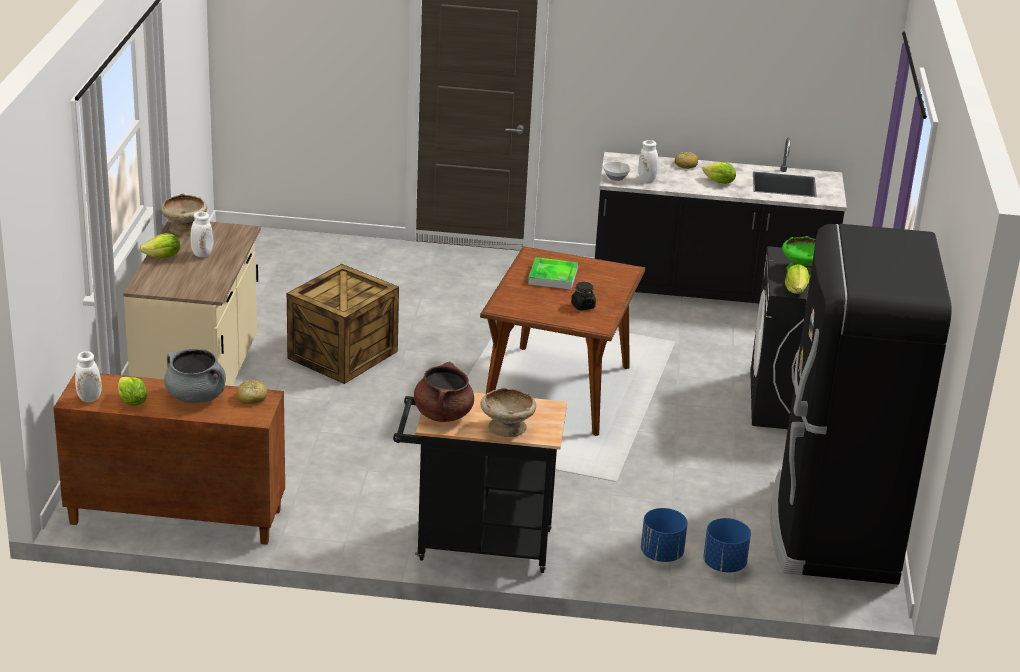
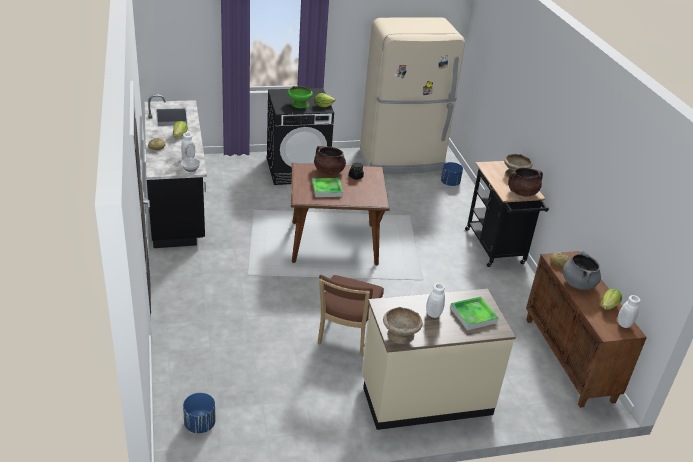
camera: 110 degrees left, 5 degrees up
lettuce [140,233,180,258] -> none
crate [287,264,399,384] -> brown chair [318,275,384,356]
blue planter [641,508,688,562] -> blue planter moved to [183,393,216,433]
black fridge [770,224,952,585] -> beige fridge [360,17,465,174]
none -> brown cooking pot [314,146,346,175]
none -> tray [450,296,499,330]

